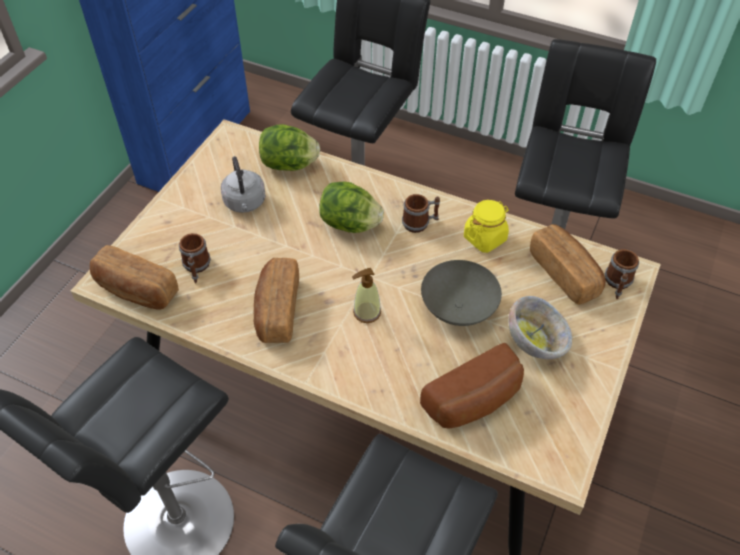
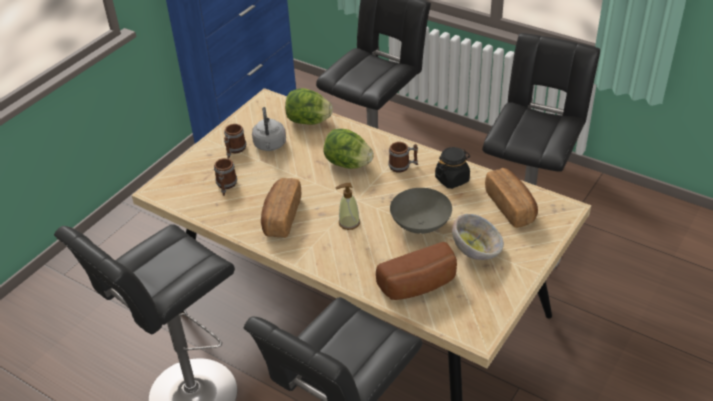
camera: 10 degrees right, 10 degrees down
bread [90,245,179,310] -> none
yellow jar [464,200,509,253] -> black jar [435,147,470,189]
mug [605,249,639,299] -> mug moved to [224,124,247,159]

